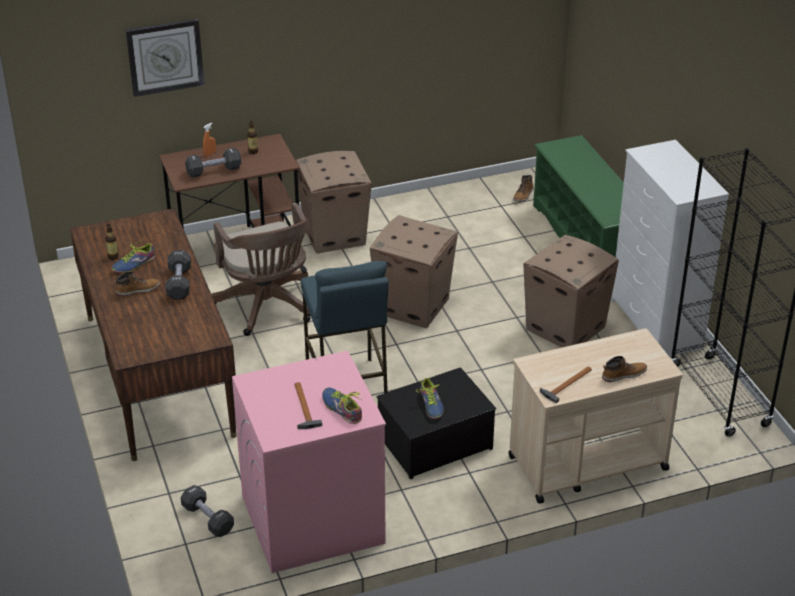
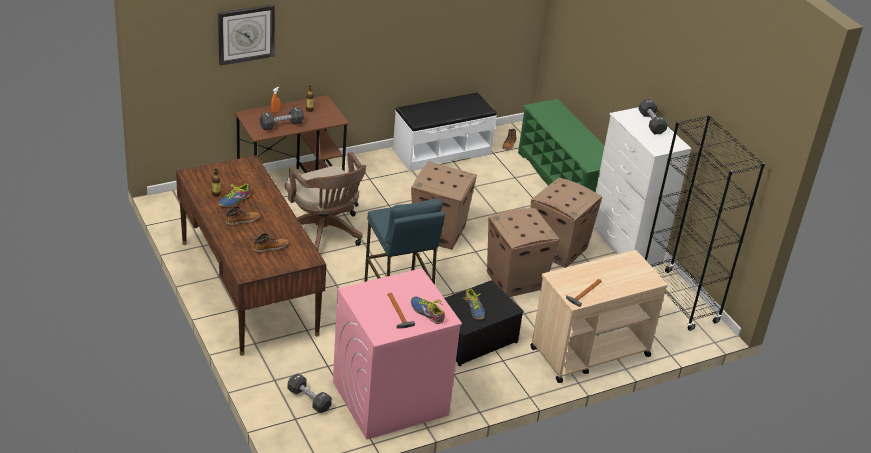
camera: 10 degrees left, 0 degrees up
black dumbbell [166,250,191,300] -> black dumbbell moved to [639,99,668,134]
cardboard box [296,151,372,254] -> cardboard box moved to [487,208,560,297]
boot [602,356,647,382] -> boot moved to [253,233,288,253]
none -> white bench [393,92,497,172]

